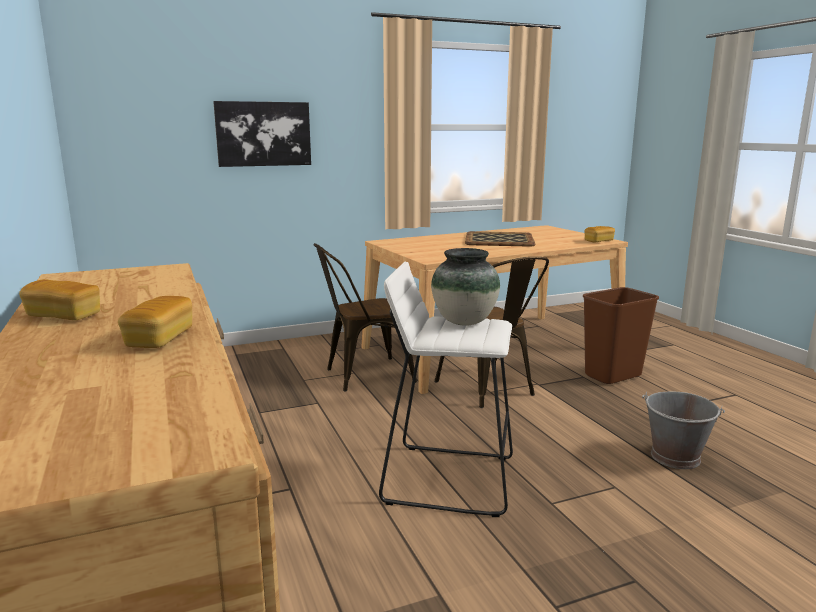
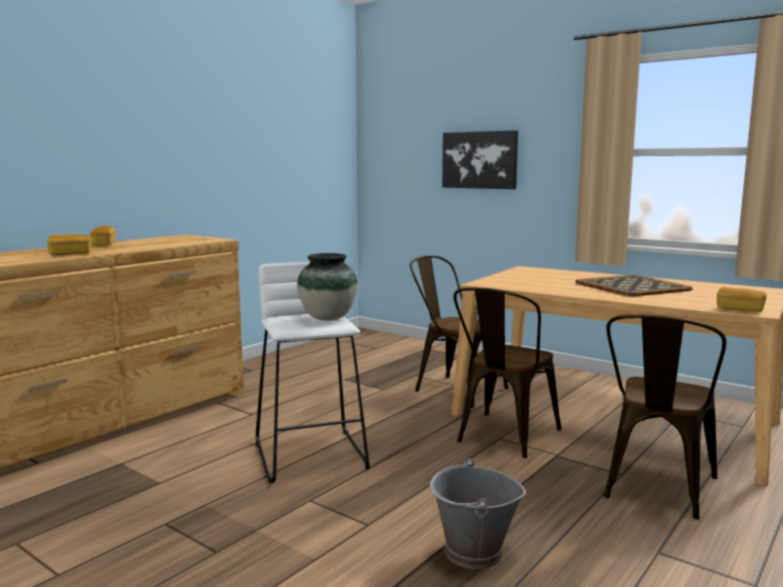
camera: 60 degrees right, 5 degrees down
brown trash can [583,287,659,384] -> brown chair [604,314,726,520]

